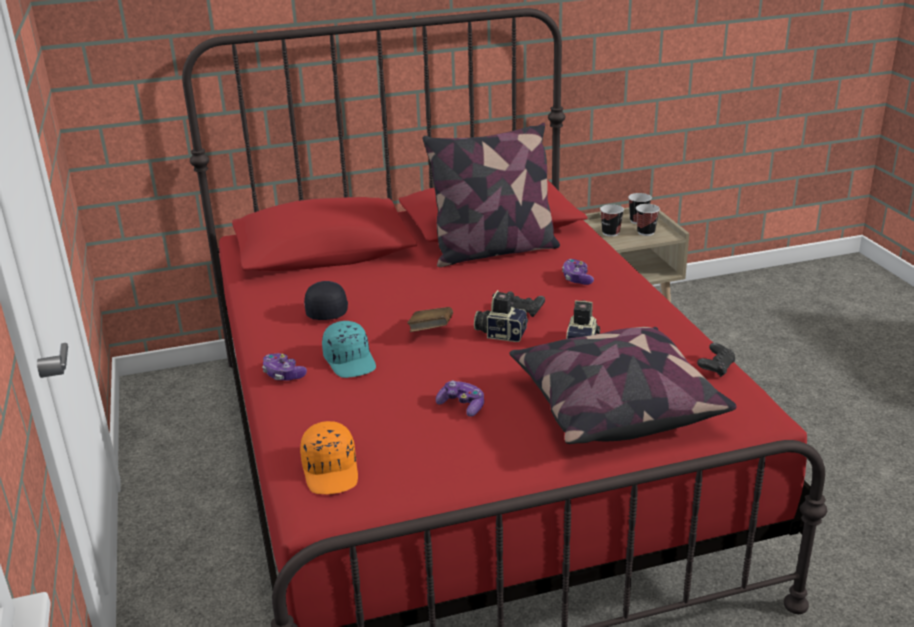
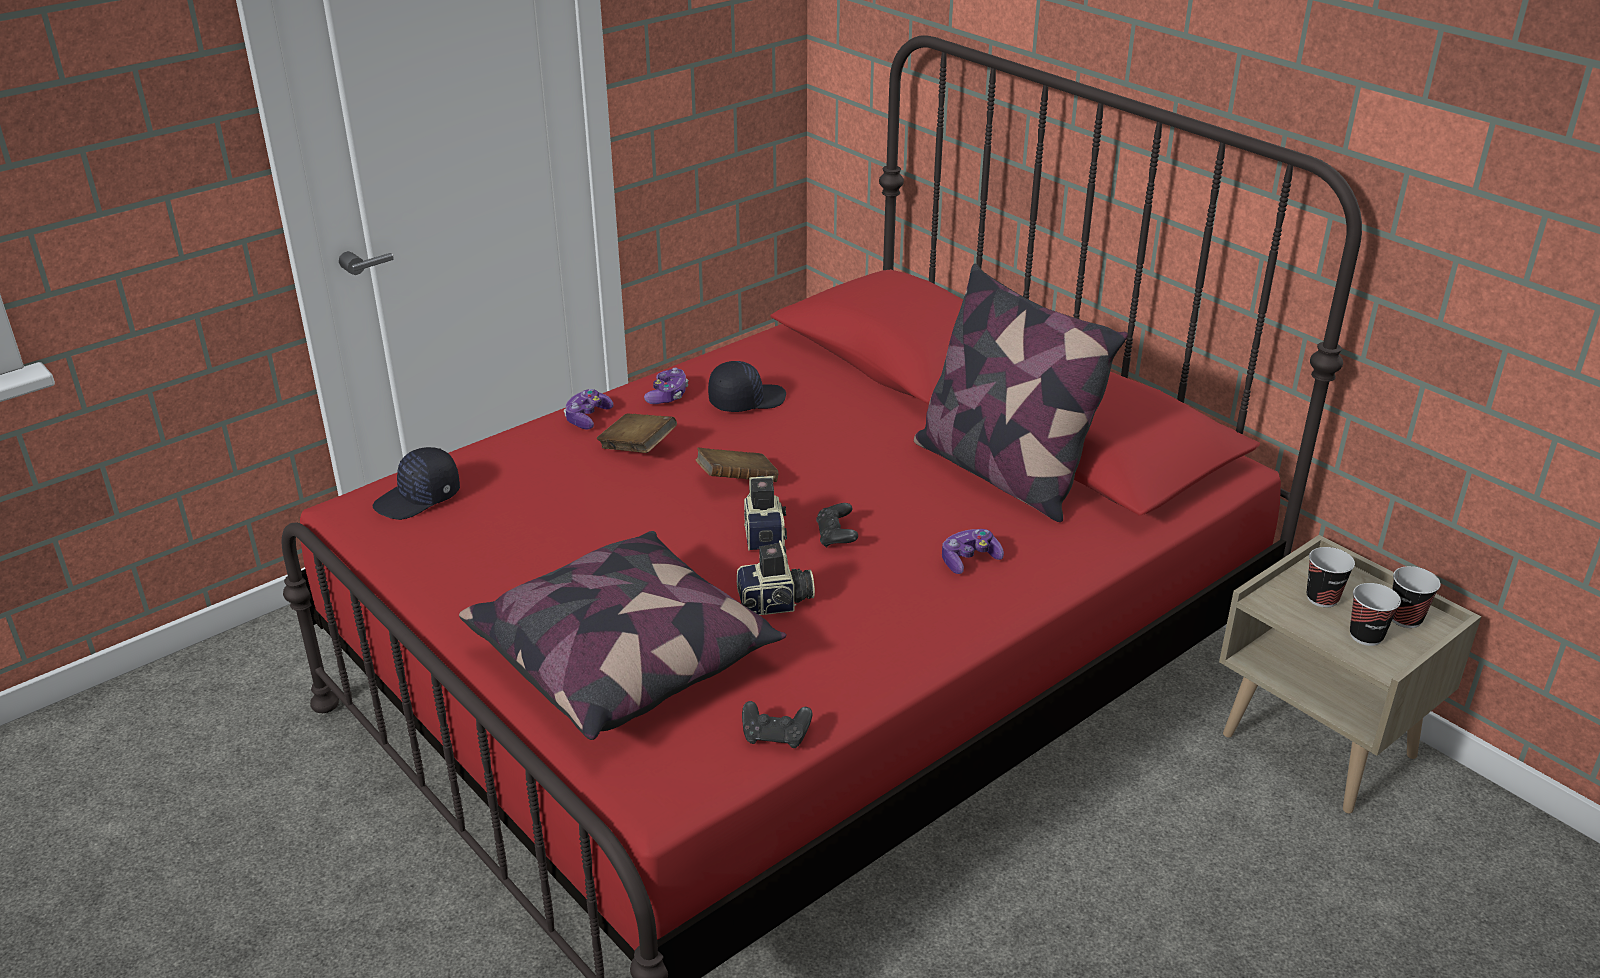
camera: 65 degrees right, 5 degrees up
orange cap [300,421,358,494] -> black cap [373,447,460,520]
turquoise cap [322,321,376,378] -> brown book [597,413,677,453]
game controller [436,380,484,417] -> game controller moved to [644,367,688,404]

